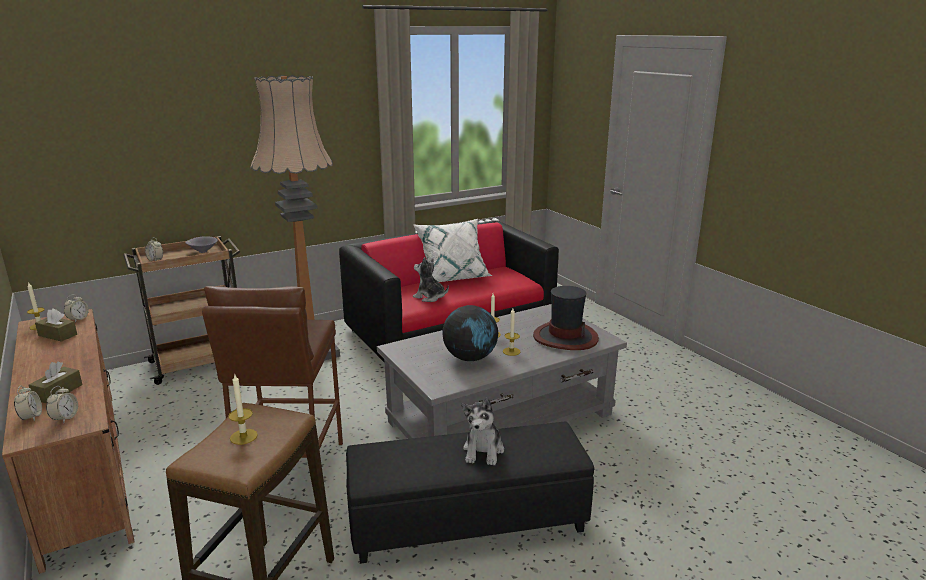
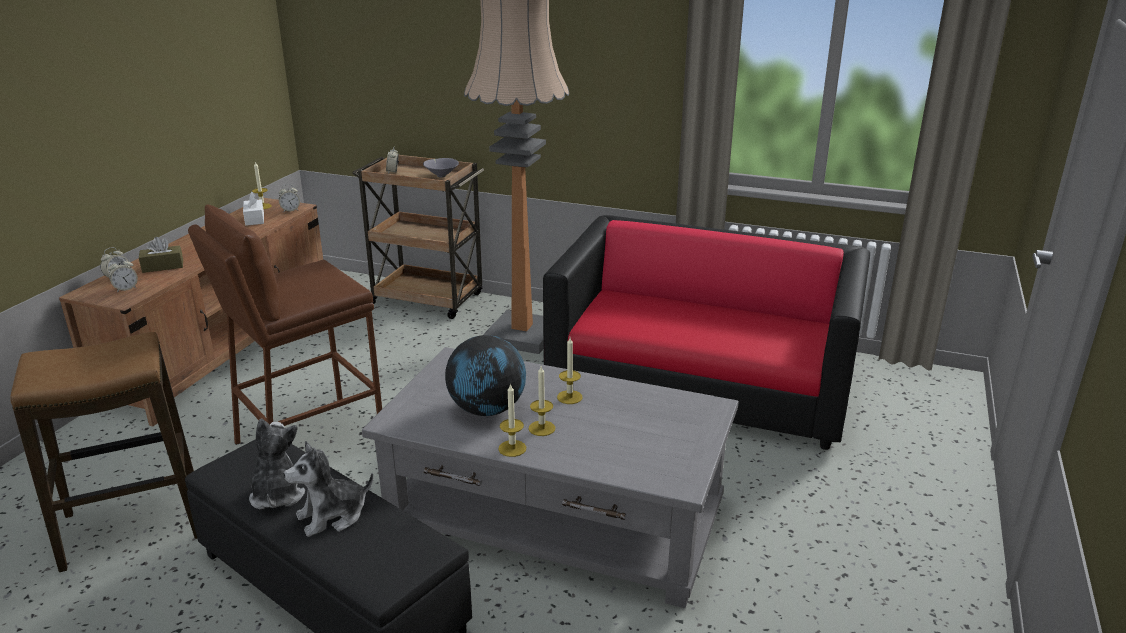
camera: 50 degrees right, 5 degrees up
brown tissue box [35,308,77,342] -> white tissue box [243,192,264,226]
candle [229,375,258,445] -> candle moved to [498,383,526,457]
white pillow [413,219,493,282] -> none
plush toy [413,257,449,302] -> plush toy moved to [249,419,305,509]
hat [533,286,599,350] -> none

